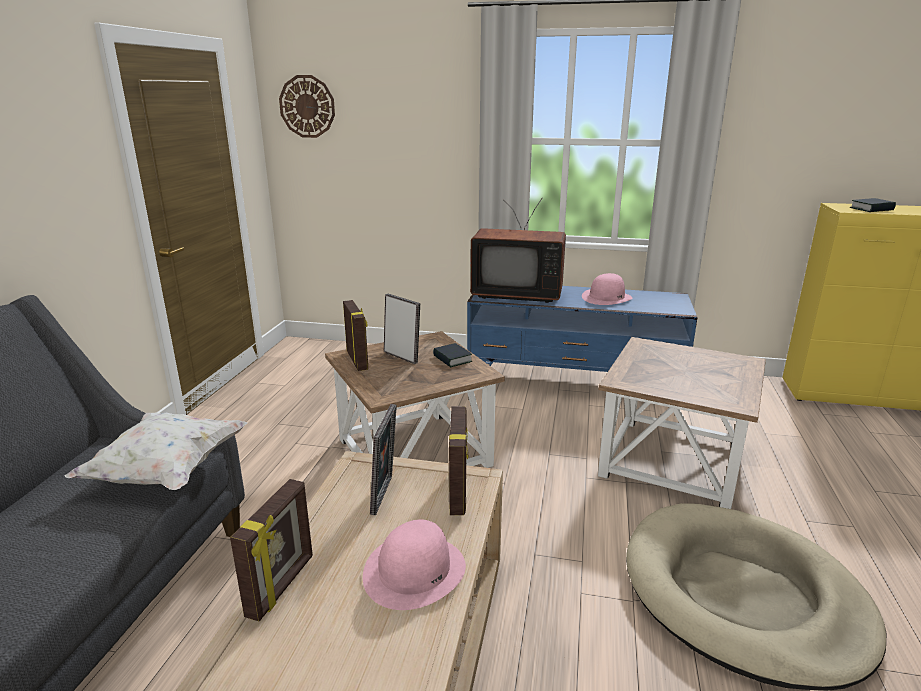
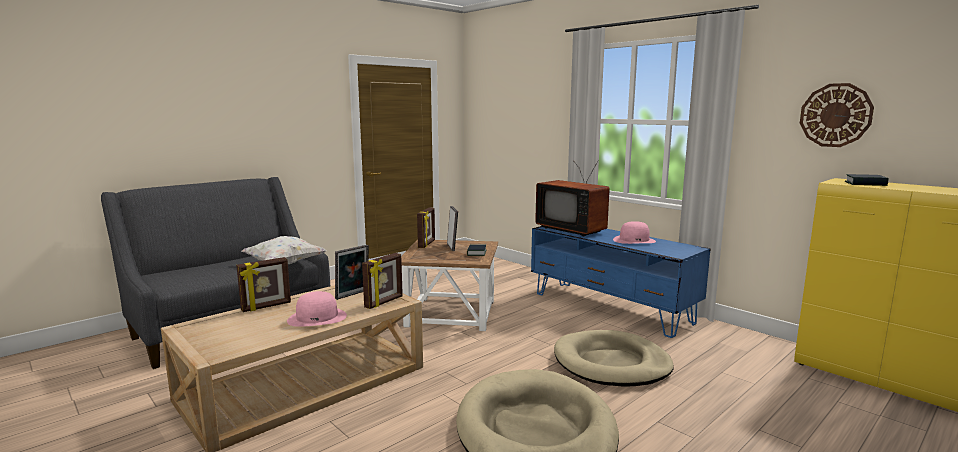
camera: 35 degrees right, 10 degrees down
wall clock [279,75,335,138] -> wall clock moved to [800,83,874,147]
brown side table [598,337,766,509] -> beige dog bed [554,330,674,386]

